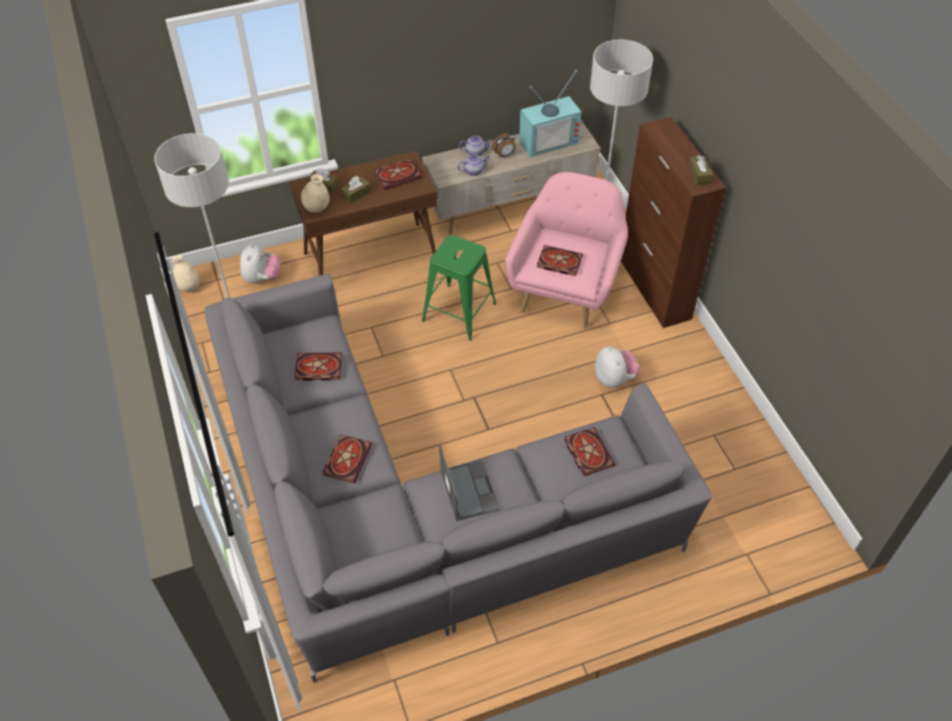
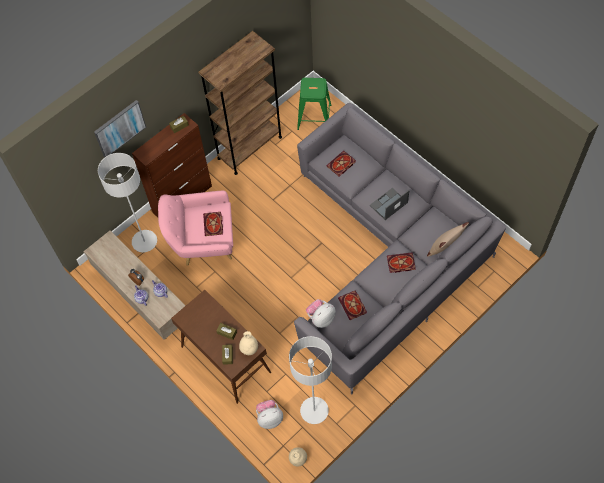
camera: 110 degrees left, 10 degrees up
book [374,158,422,190] -> none
green stool [422,235,496,340] -> green stool moved to [297,78,331,130]
television [519,70,581,157] -> none
plush toy [595,346,640,388] -> plush toy moved to [306,299,336,328]
none -> picture [94,100,146,157]
none -> brown bookcase [198,31,282,175]
none -> beige pillow [427,222,469,257]

